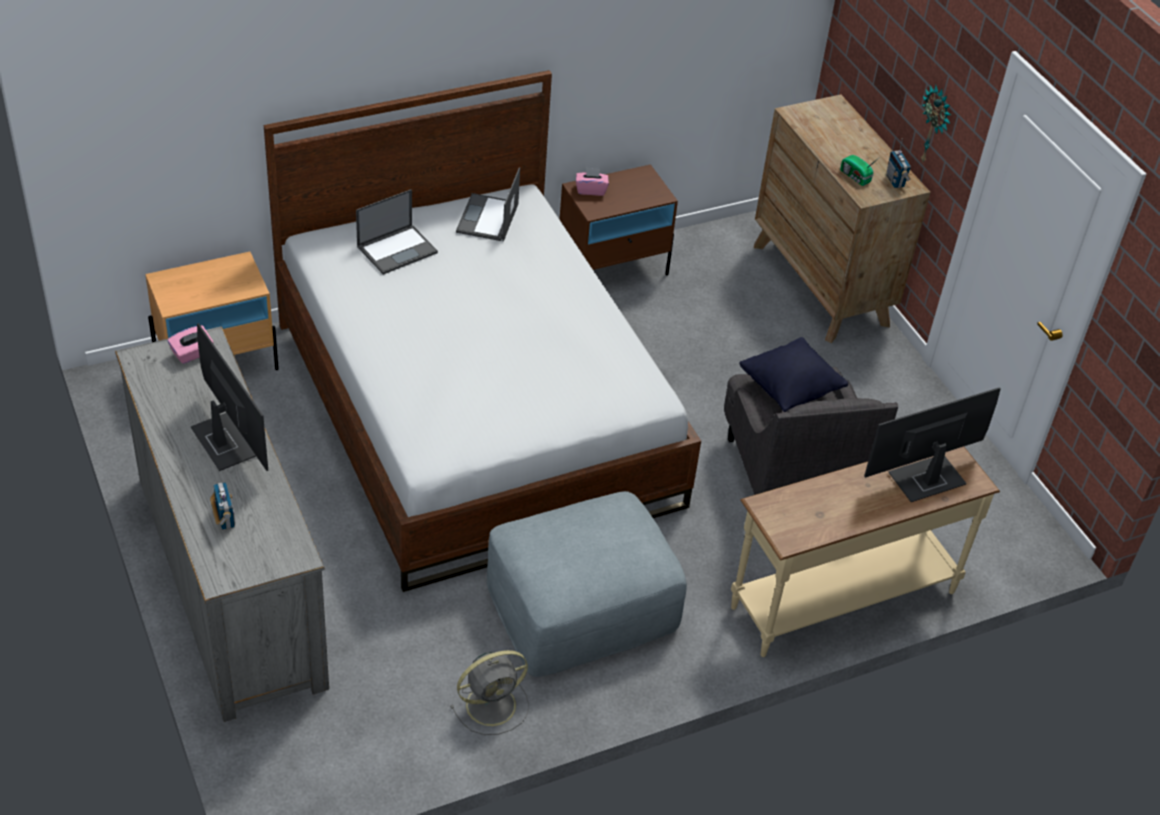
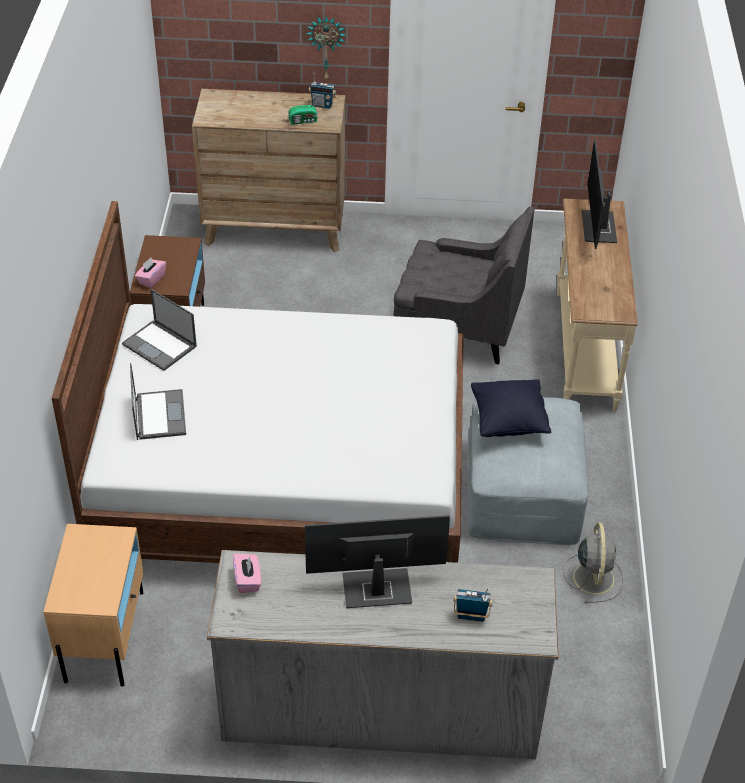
camera: 60 degrees left, 0 degrees up
black pillow [739,337,848,412] -> black pillow moved to [471,379,551,437]

